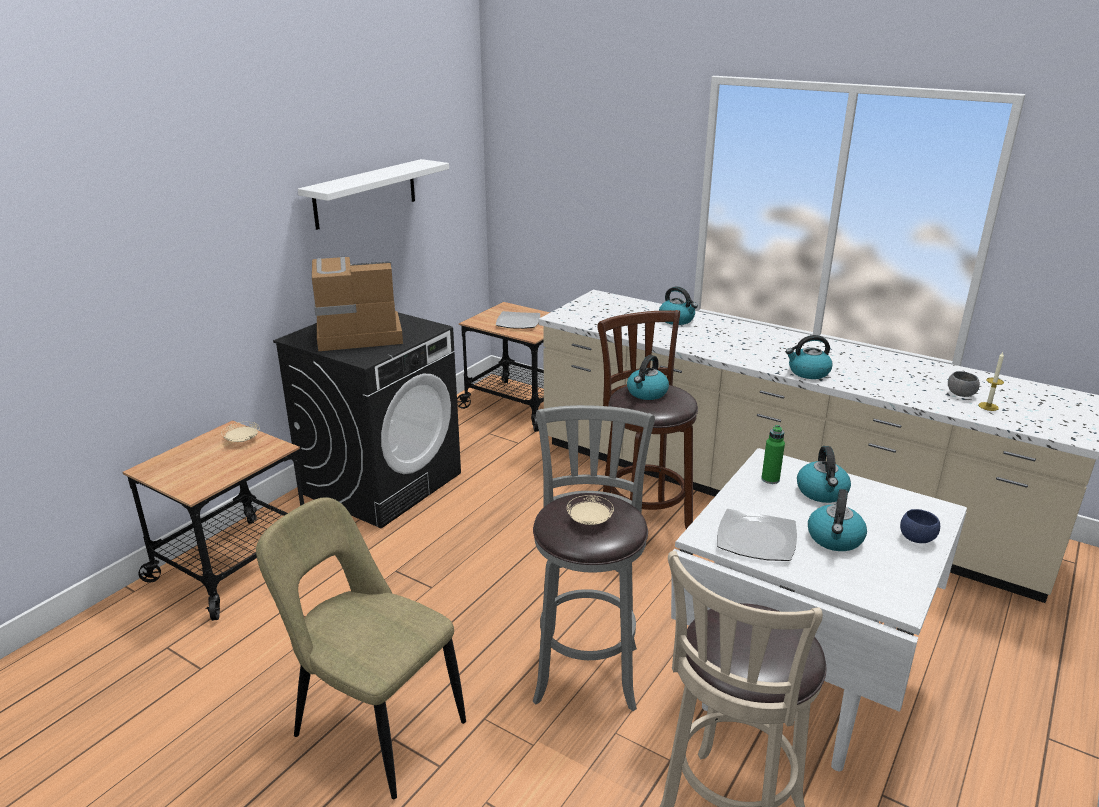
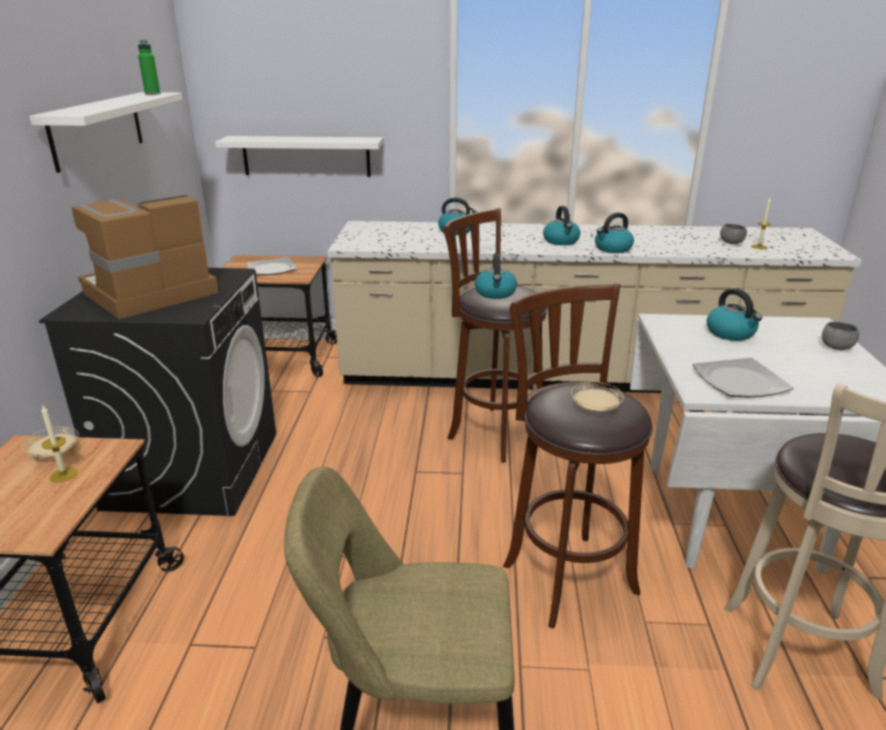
camera: 30 degrees left, 0 degrees up
grey stool [533,405,655,711] -> brown stool [503,283,653,629]
green bottle [761,425,785,484] -> green bottle moved to [138,40,161,95]
kettle [808,489,867,551] -> kettle moved to [543,206,580,245]
blue bowl [900,509,940,543] -> grey bowl [822,322,859,350]
none -> candle [41,406,77,482]
none -> white shelf [215,136,384,177]

